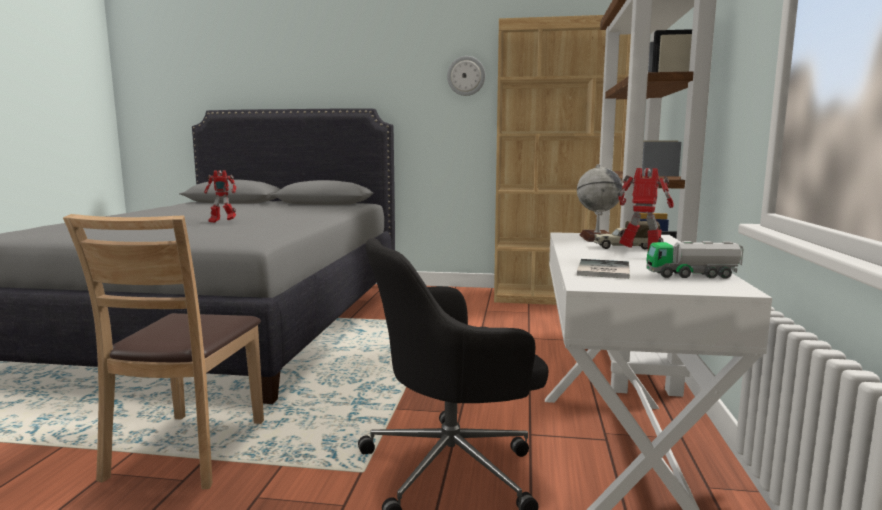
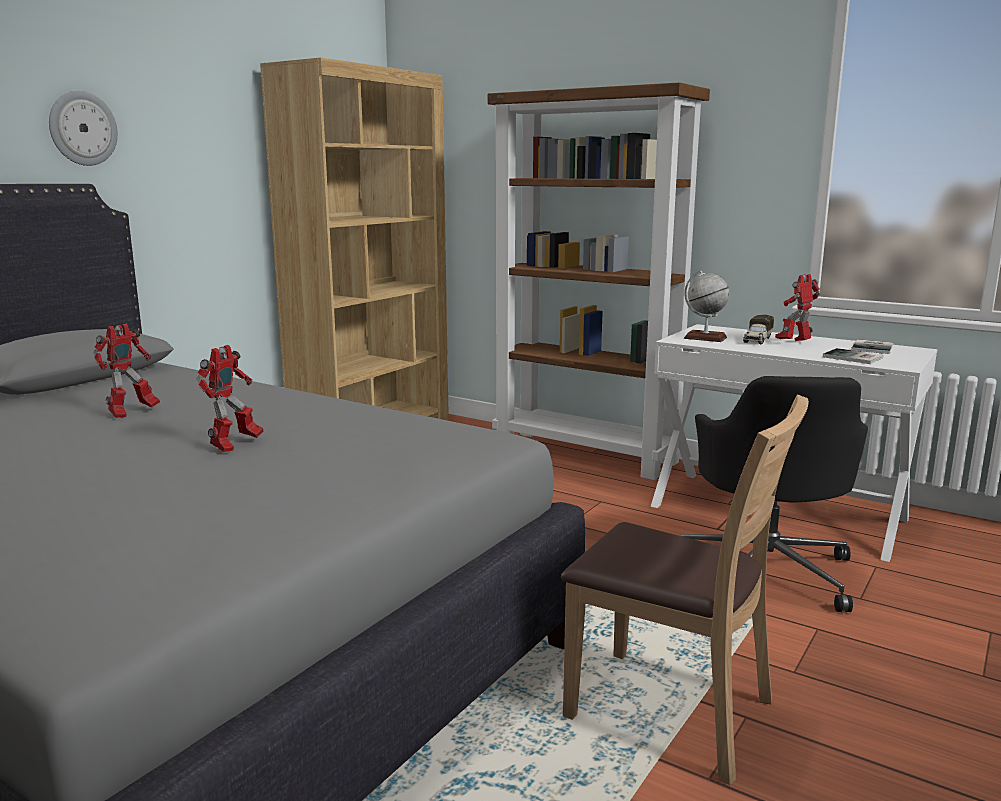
camera: 65 degrees left, 5 degrees up
wall clock [447,56,485,96] -> wall clock moved to [49,91,118,166]
toy truck [646,241,744,279] -> book [851,339,893,354]
none -> toy robot [94,324,160,418]

